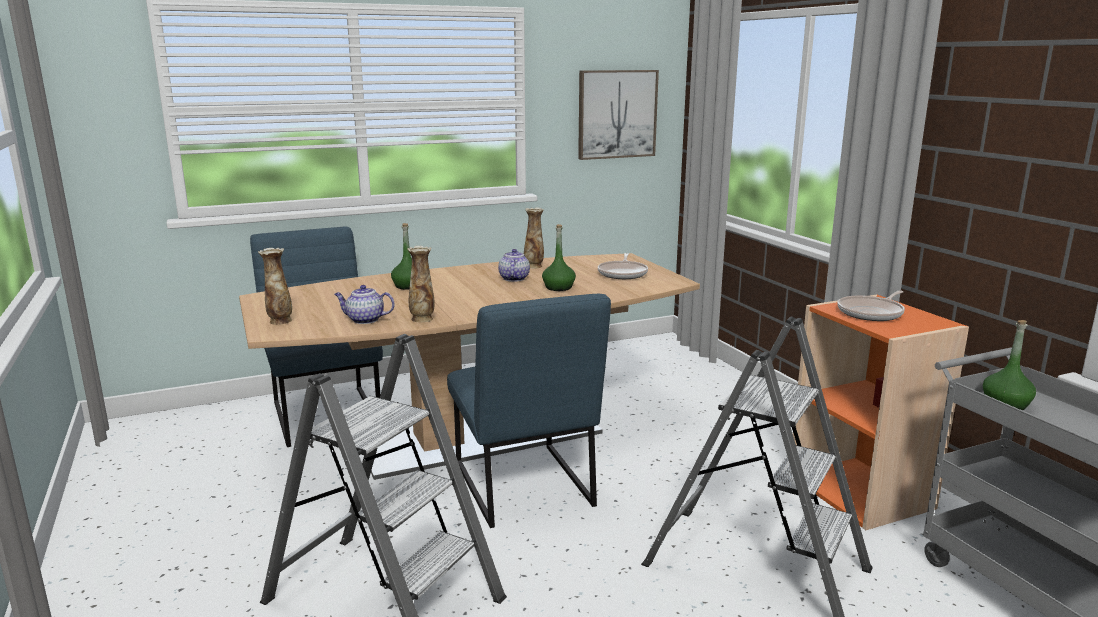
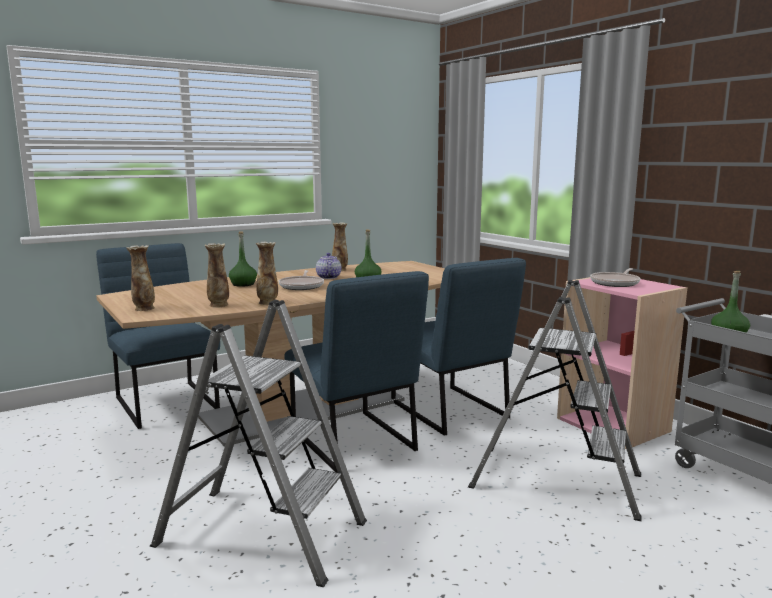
camera: 10 degrees left, 5 degrees down
teapot [334,285,395,324] -> vase [204,243,229,308]
picture [578,70,659,160] -> none
frying pan [598,253,648,279] -> frying pan moved to [278,270,324,290]
orange bookcase [793,295,969,530] -> pink bookcase [557,277,687,449]
none -> blue chair [391,258,526,436]

